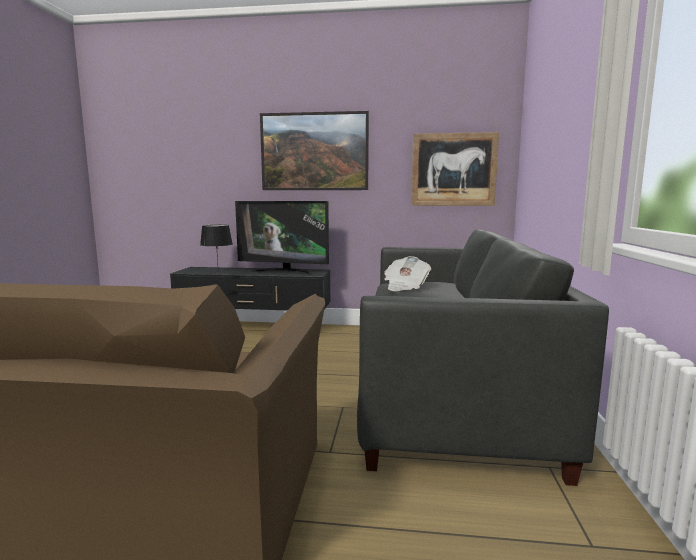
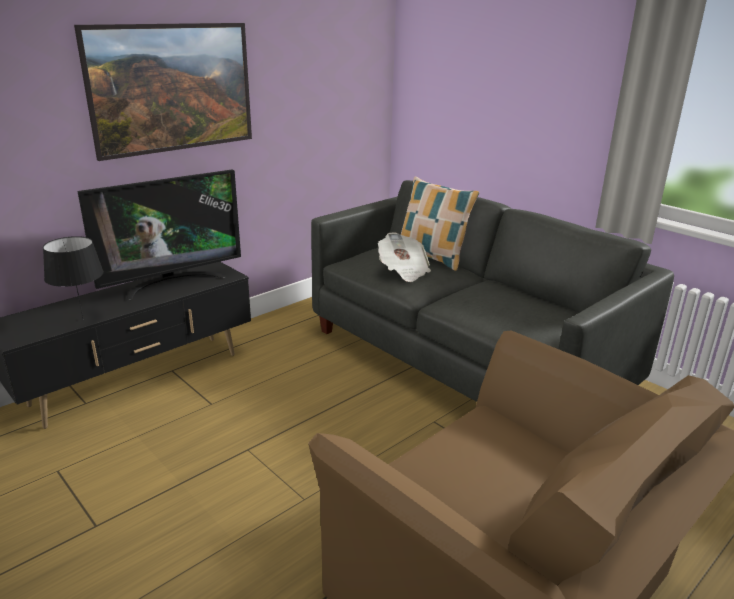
camera: 50 degrees left, 15 degrees up
picture [411,132,499,206] -> none
none -> pillow [401,177,479,271]

